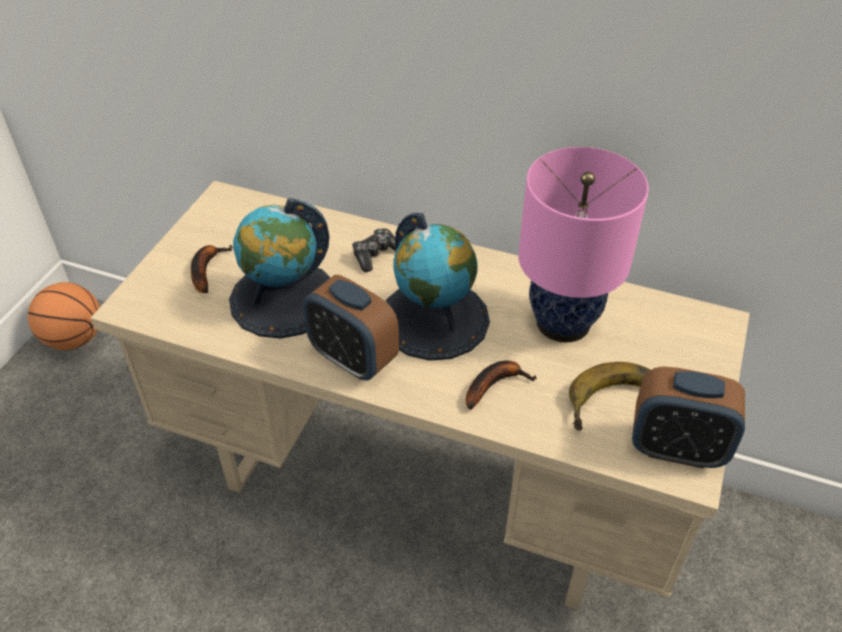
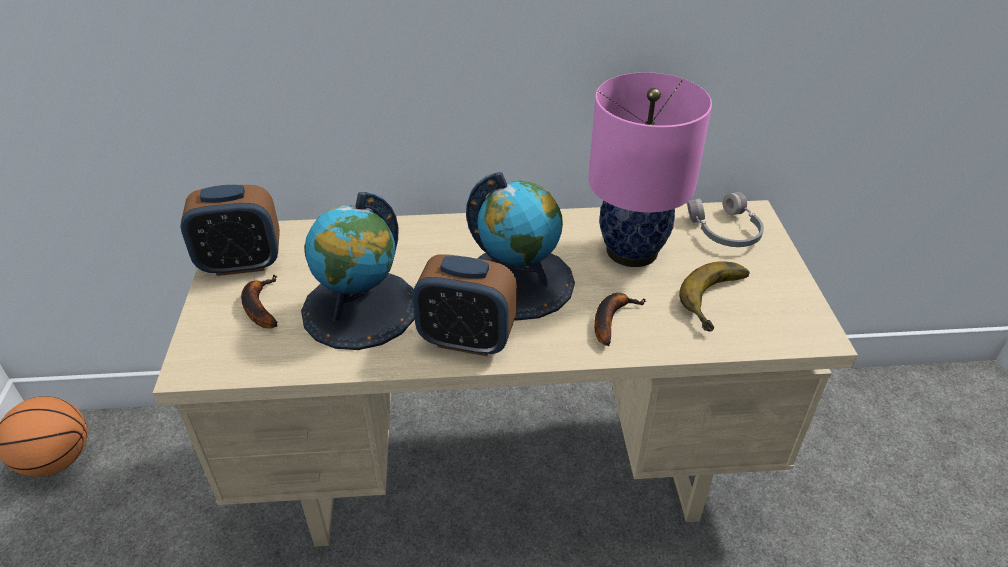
camera: 25 degrees left, 5 degrees down
game controller [352,228,396,272] -> none
alarm clock [632,366,745,468] -> alarm clock moved to [181,185,280,276]
none -> grey headphones [687,192,764,247]

